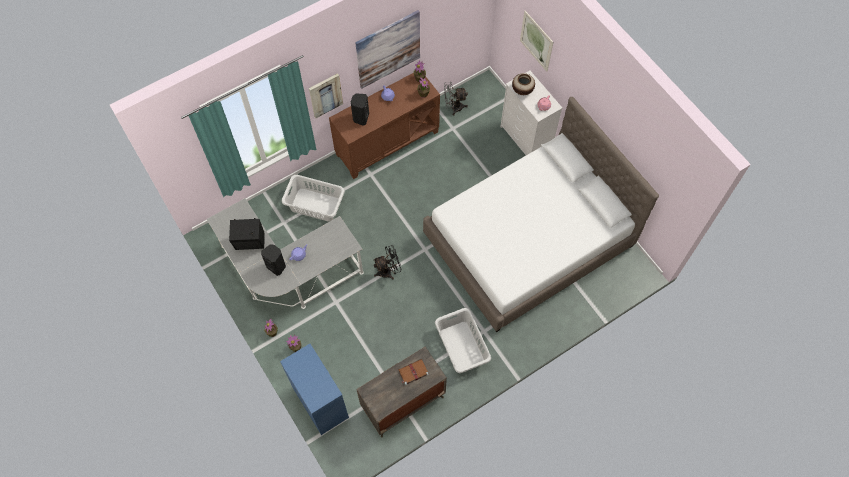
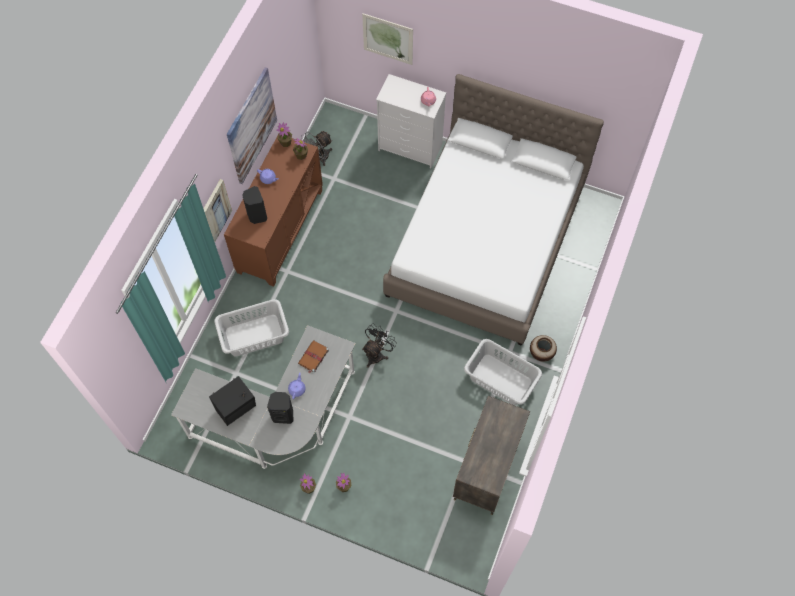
camera: 35 degrees left, 0 degrees up
blue dresser [280,344,349,435] -> none
brown book [398,359,429,385] -> brown book moved to [298,340,329,373]
vase [512,73,535,95] -> vase moved to [530,335,557,362]

